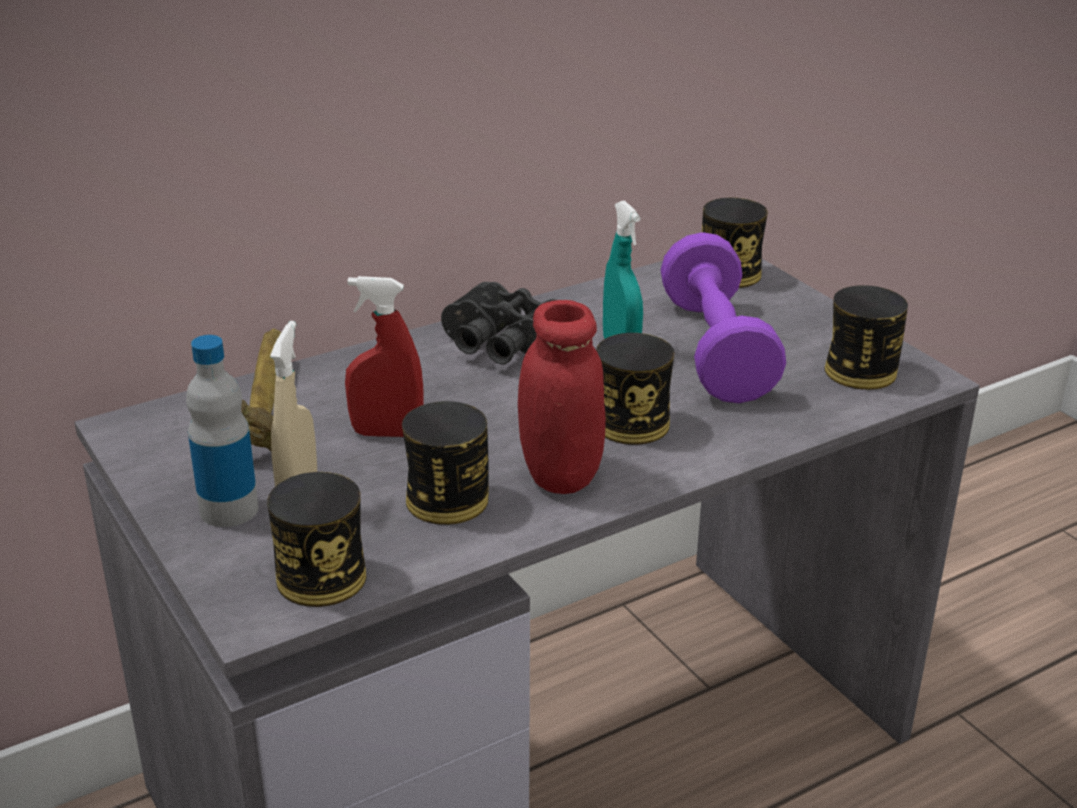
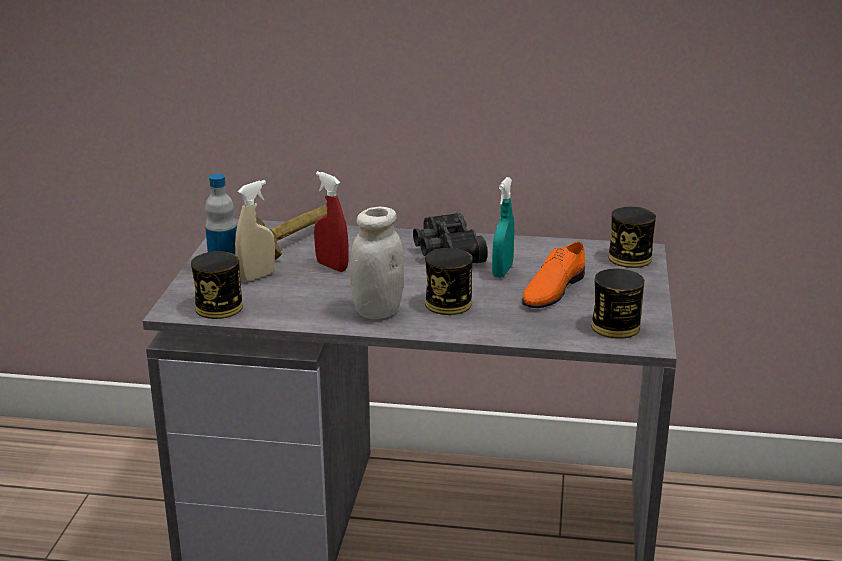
camera: 40 degrees right, 5 degrees down
can [402,401,488,525] -> none
red jar [518,300,606,494] -> white jar [350,207,404,319]
purple dumbbell [661,232,786,403] -> orange shoe [522,242,585,308]

